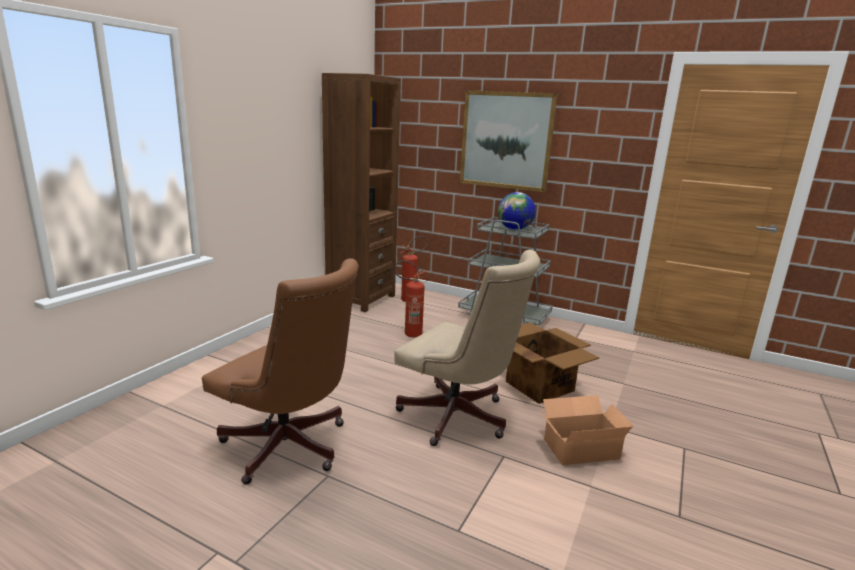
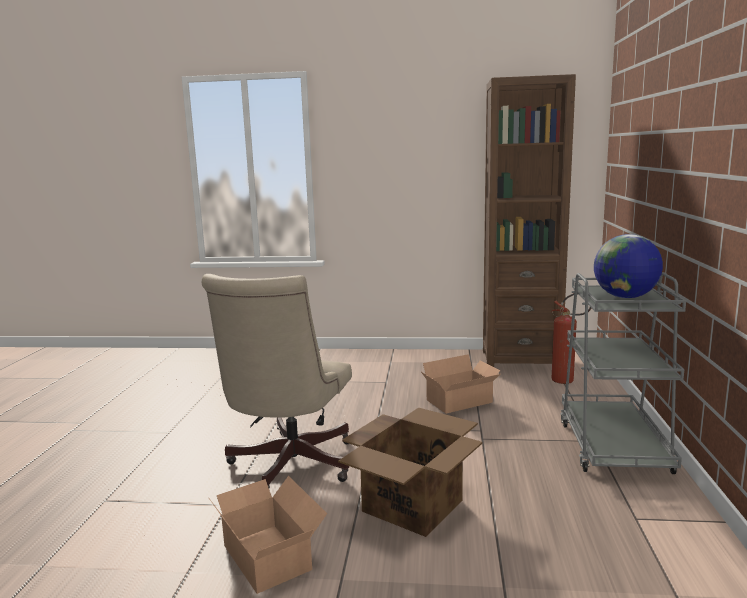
camera: 70 degrees right, 5 degrees down
brown office chair [202,258,359,485] -> none
fire extinguisher [394,260,428,337] -> cardboard box [421,354,500,414]
picture [460,90,558,192] -> none

